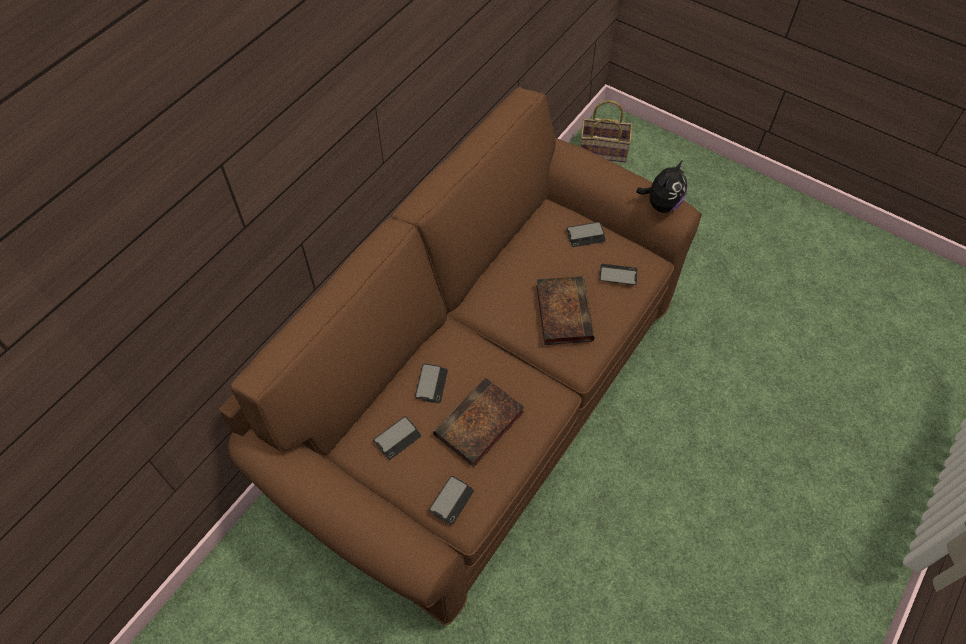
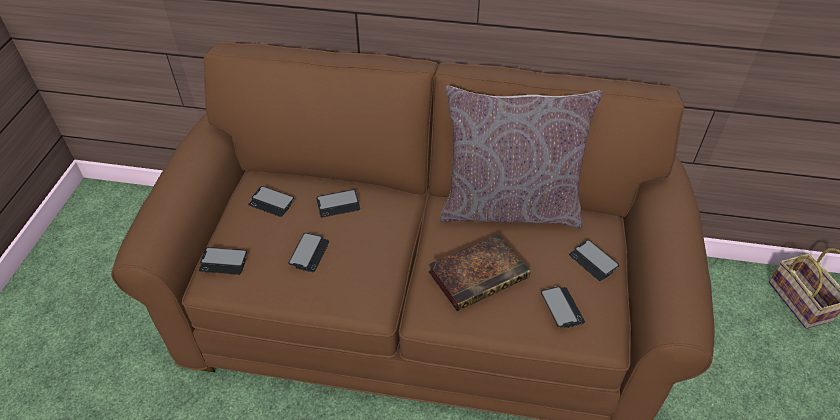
camera: 65 degrees right, 10 degrees down
book [433,377,524,467] -> phone [288,233,329,272]
plush toy [636,160,687,213] -> none
none -> grey pillow [440,86,602,229]

